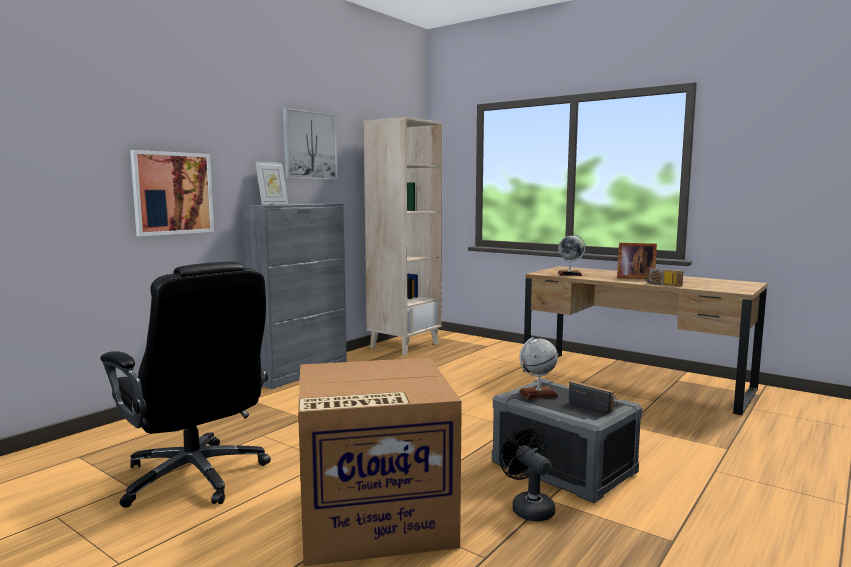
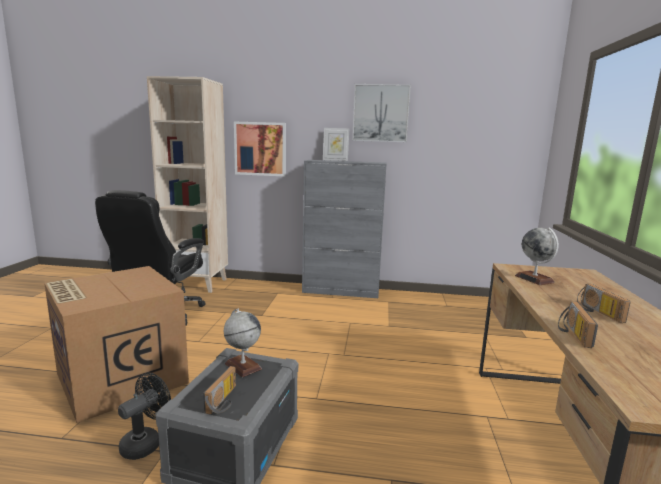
camera: 60 degrees right, 5 degrees up
beige bookcase [364,117,442,355] -> beige bookcase moved to [147,76,228,293]
picture frame [617,243,657,279] -> radio [577,284,631,323]

